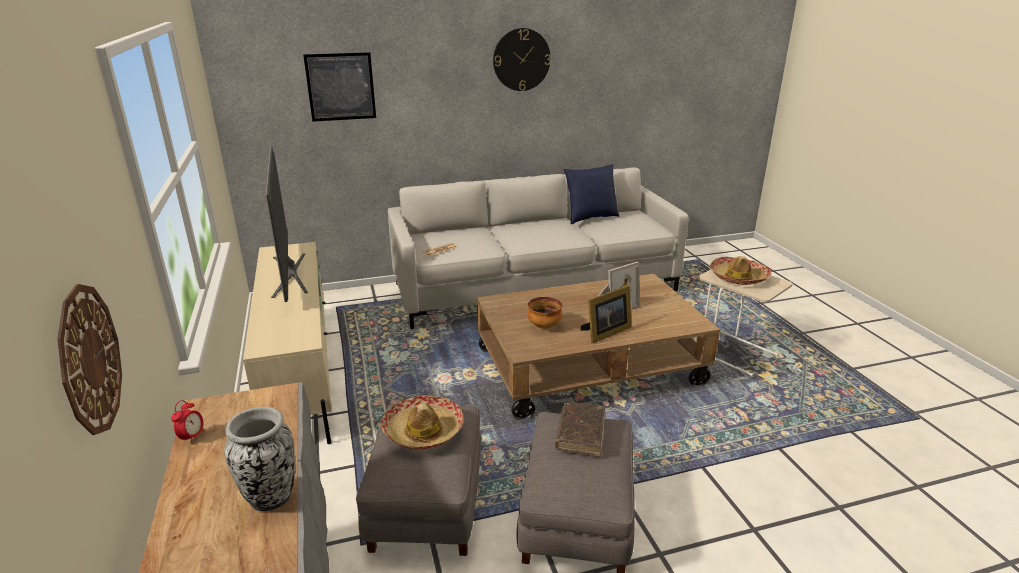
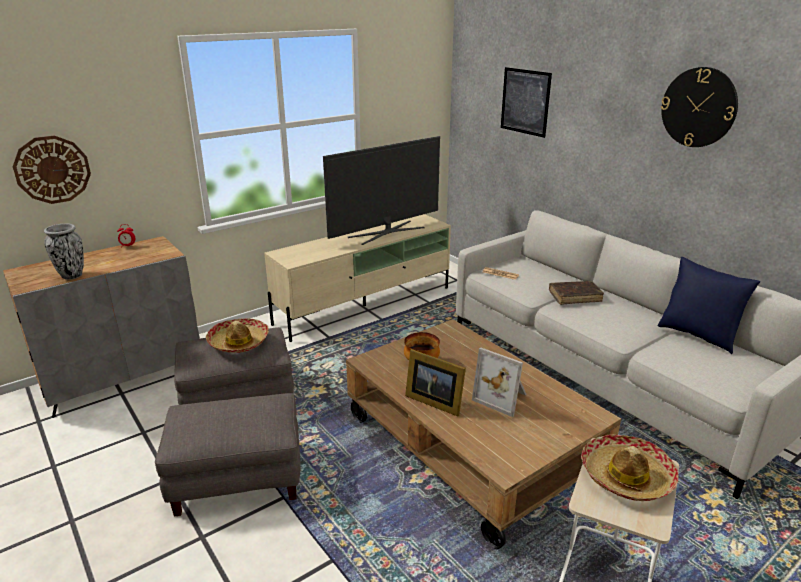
camera: 70 degrees right, 0 degrees up
brown book [555,402,605,457] -> brown book moved to [549,281,604,305]

